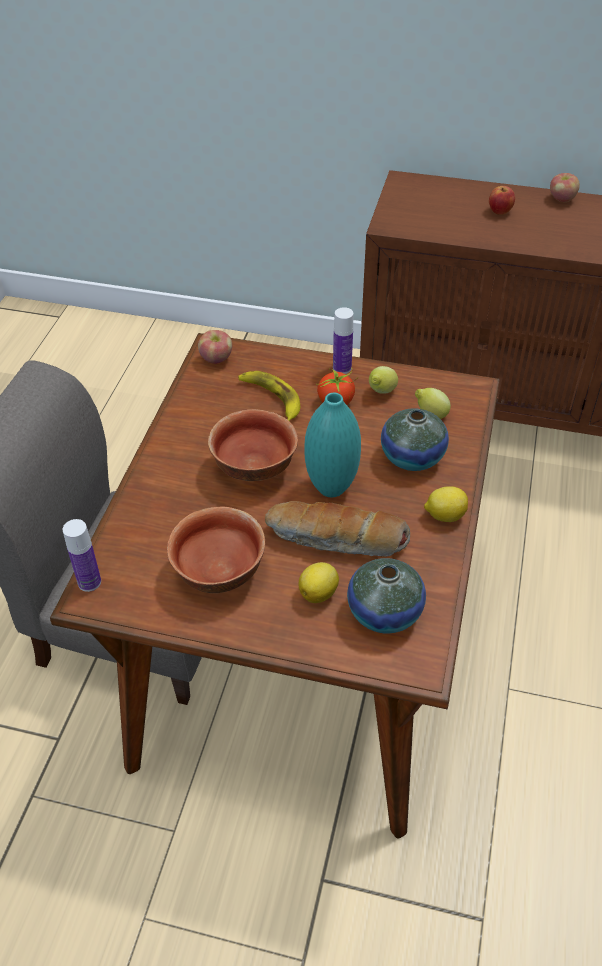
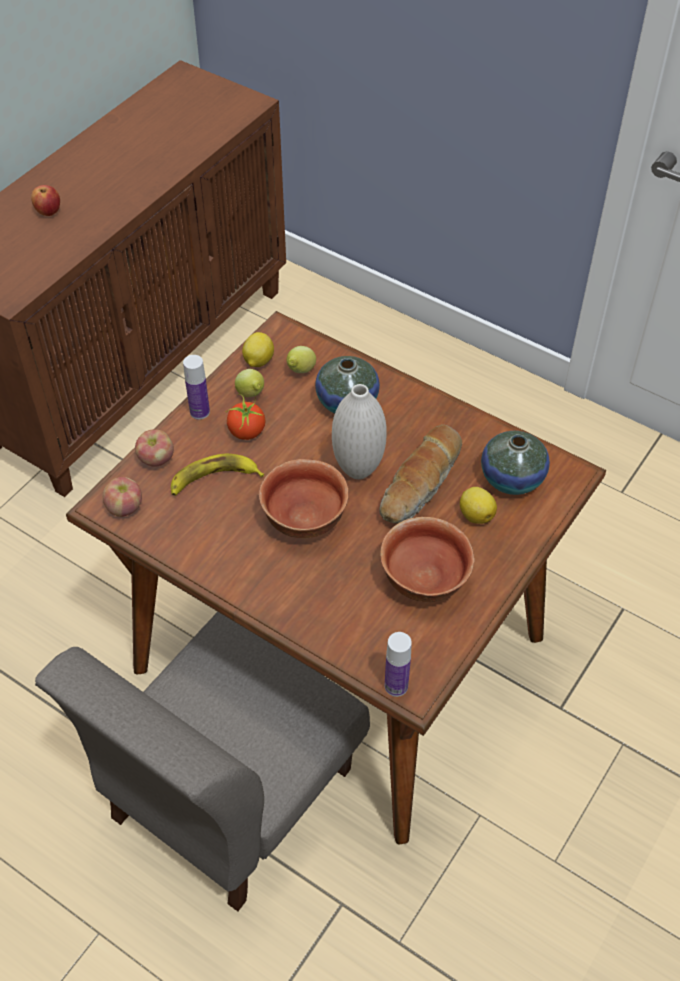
camera: 70 degrees left, 5 degrees up
turquoise vase [304,393,361,497] -> white vase [332,384,387,479]
lemon [424,486,468,522] -> lemon moved to [242,332,274,367]
apple [550,173,580,202] -> apple moved to [135,429,174,467]

